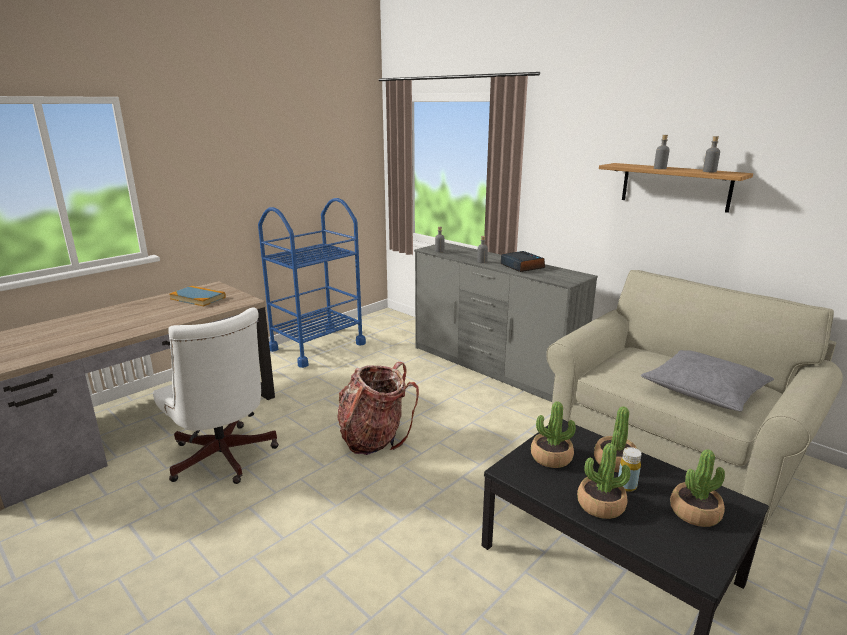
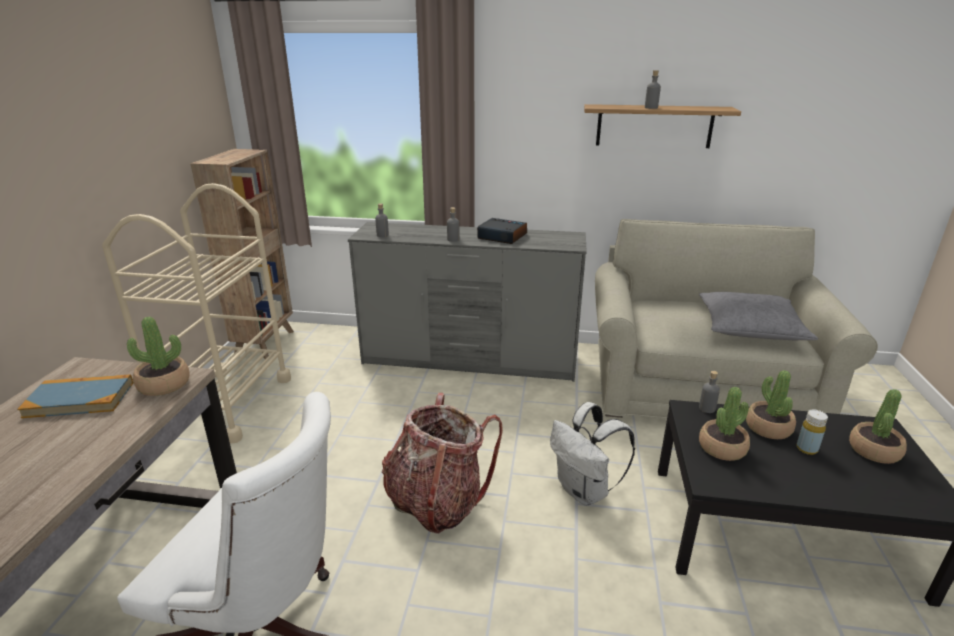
camera: 35 degrees left, 5 degrees up
blue cart [258,198,366,368] -> beige cart [102,183,291,443]
potted plant [577,443,630,519] -> potted plant moved to [127,317,189,396]
grey bottle [703,136,720,172] -> grey bottle moved to [699,371,720,413]
none -> brown bookcase [190,149,294,359]
none -> white backpack [550,402,635,506]

